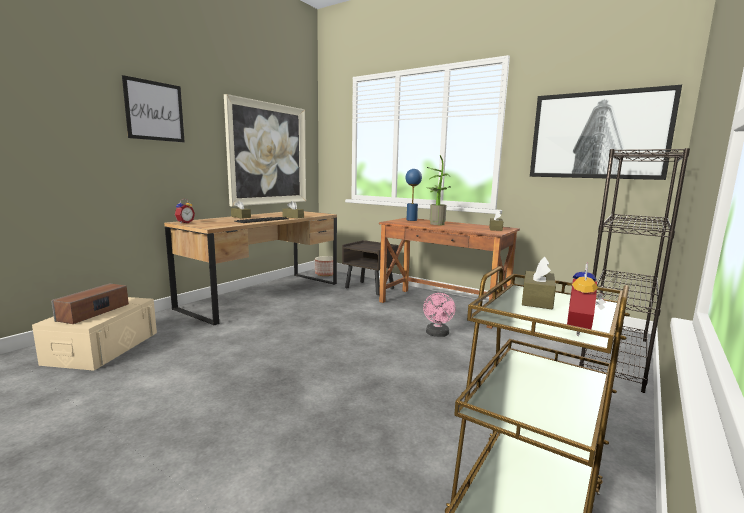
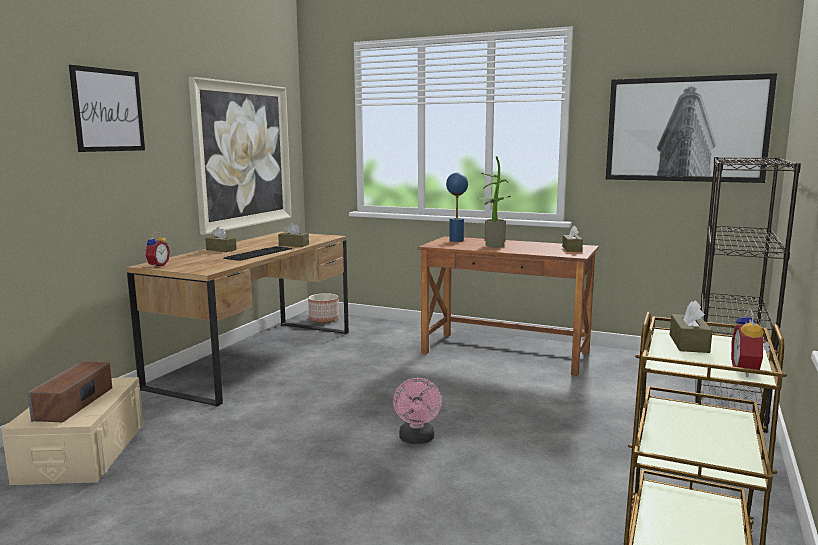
camera: 10 degrees left, 0 degrees up
brown nightstand [342,240,398,295] -> none
pink fan [423,293,456,337] -> pink fan moved to [393,378,442,444]

